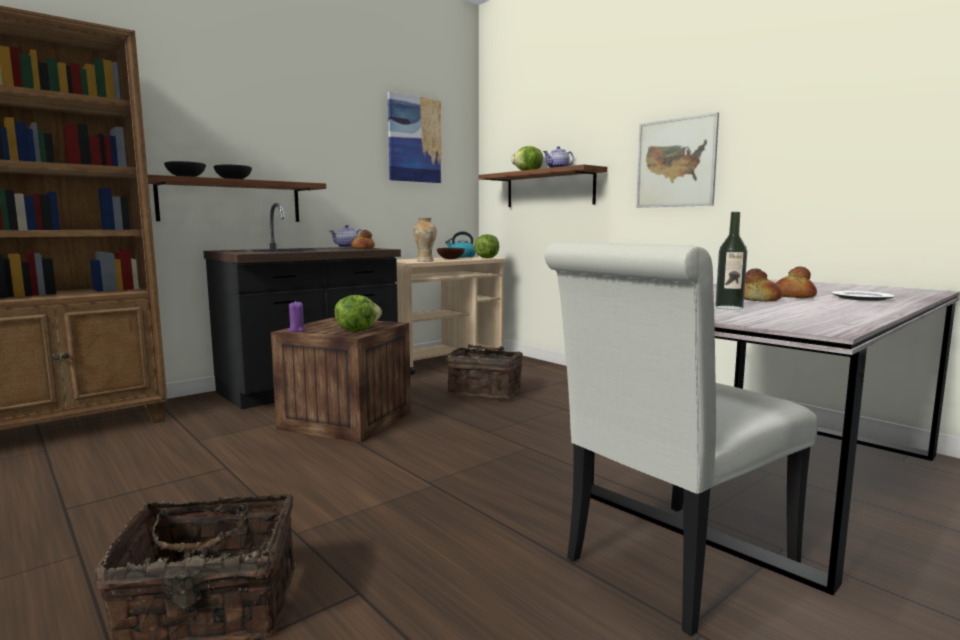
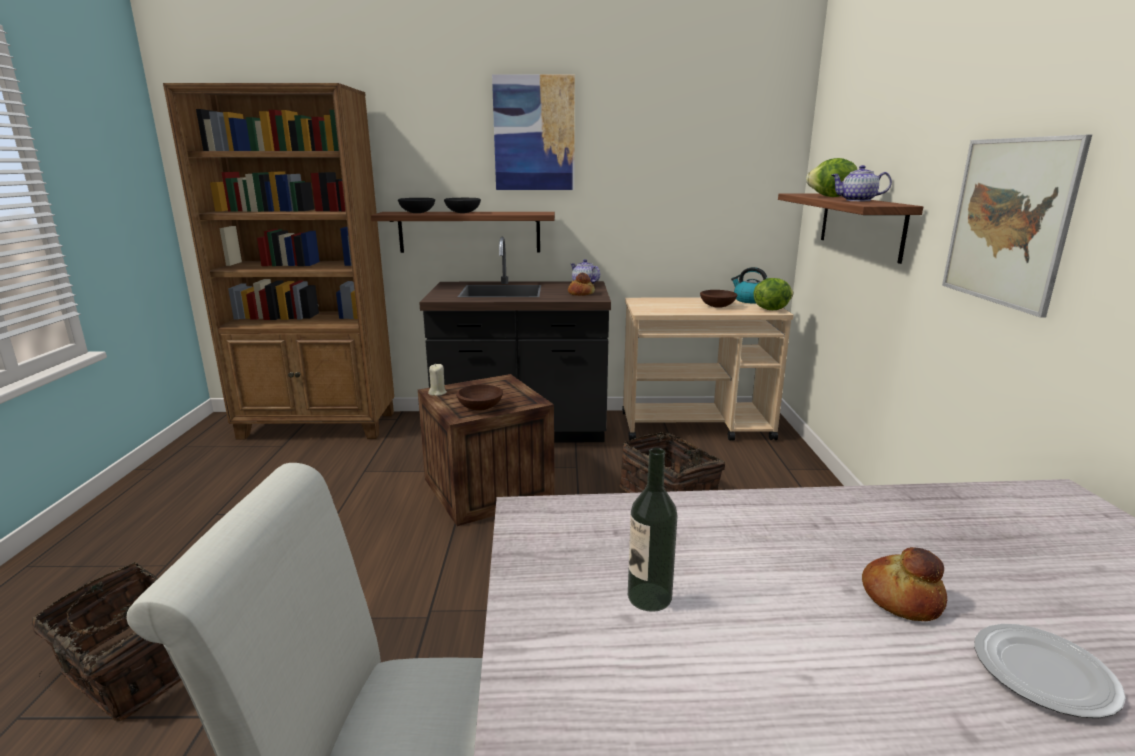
camera: 40 degrees right, 10 degrees up
purple candle [288,301,306,332] -> beige candle [428,364,447,396]
lettuce [334,295,382,331] -> brown bowl [456,385,503,411]
picture [388,92,442,183] -> picture moved to [492,75,575,190]
vase [414,218,437,262] -> none
bread [744,268,782,302] -> none

